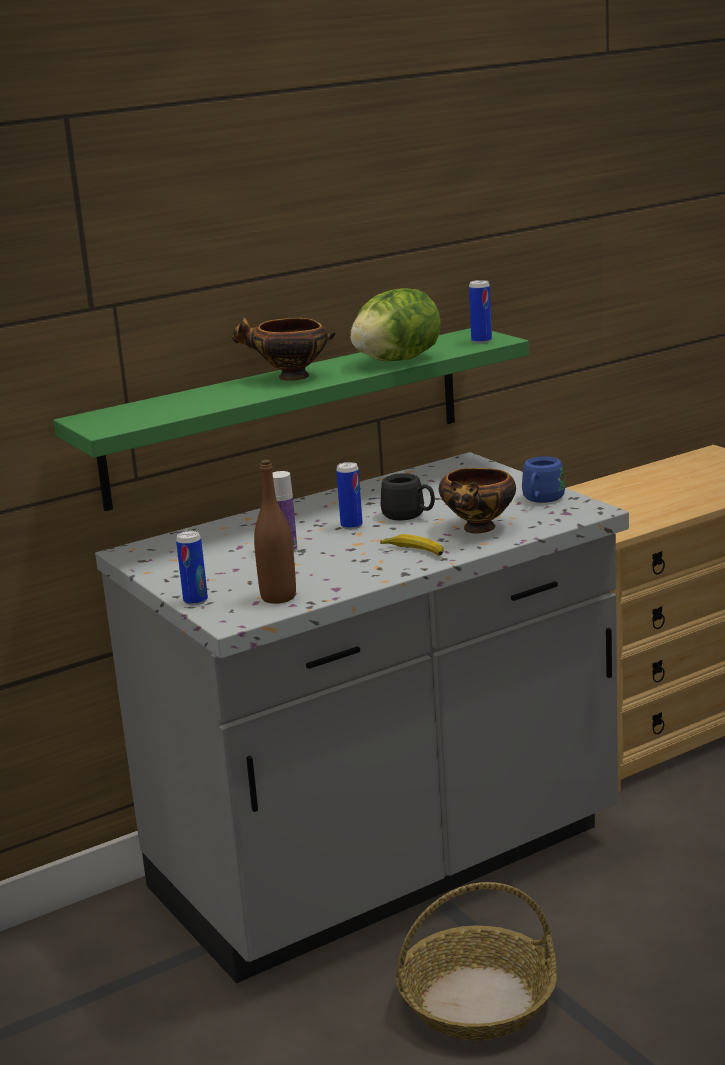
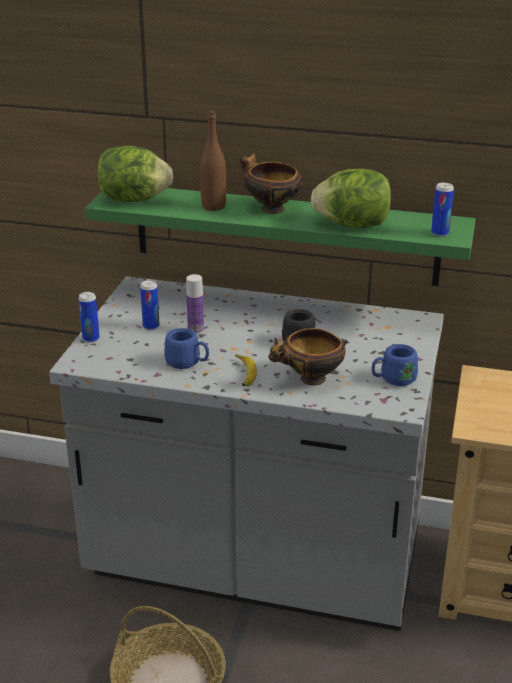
camera: 45 degrees right, 10 degrees up
brown bottle [254,460,296,604] -> brown bottle moved to [200,111,226,211]
can [336,462,363,529] -> can moved to [140,280,160,330]
none -> lettuce [97,146,173,202]
none -> blue mug [164,328,209,369]

